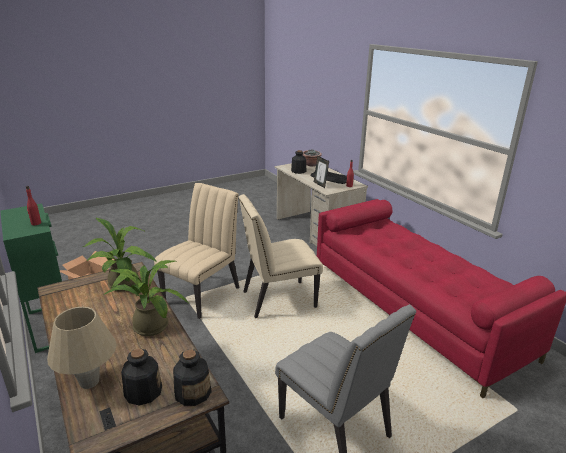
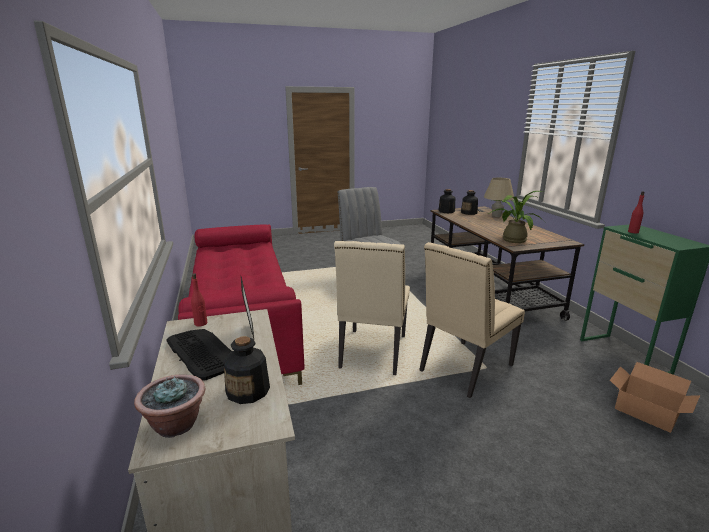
camera: 165 degrees left, 5 degrees down
potted plant [104,260,188,336] -> none
beige chair [239,194,323,318] -> beige chair turned 105 degrees clockwise [334,241,410,375]

